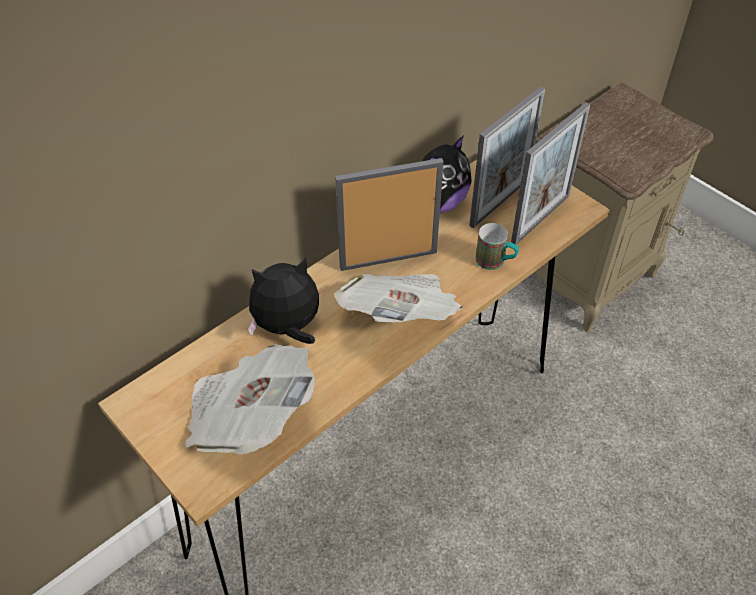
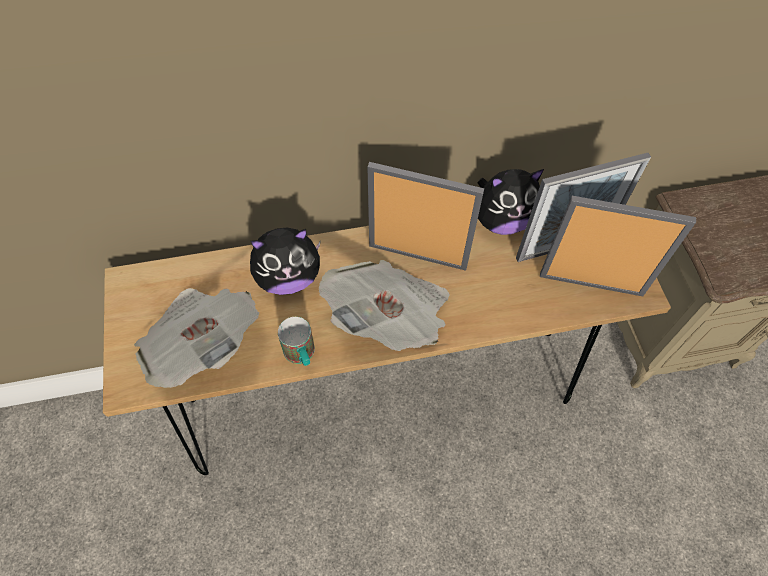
camera: 30 degrees right, 10 degrees up
plush toy [248,258,319,344] -> plush toy turned 150 degrees clockwise [250,228,321,295]
mug [475,223,519,270] -> mug moved to [278,317,315,366]
picture frame [511,102,590,245] -> picture frame turned 150 degrees counterclockwise [540,196,696,296]

